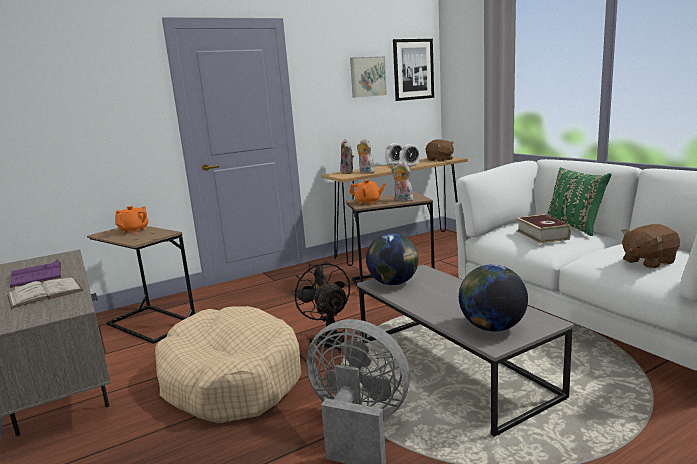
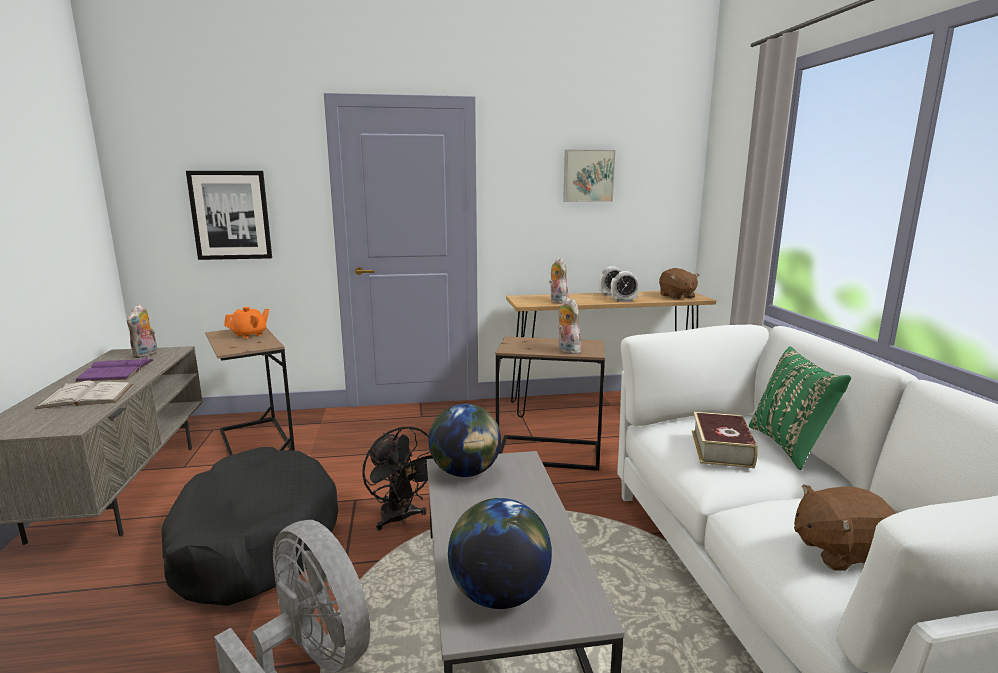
camera: 20 degrees right, 0 degrees up
beige dog bed [155,306,302,423] -> black dog bed [161,447,338,606]
black fan [291,261,350,353] -> black fan turned 150 degrees clockwise [362,427,433,530]
plush toy [340,139,354,174] -> plush toy moved to [127,304,157,358]
orange teapot [349,180,385,205] -> none
picture [393,39,434,101] -> picture moved to [186,171,272,260]

